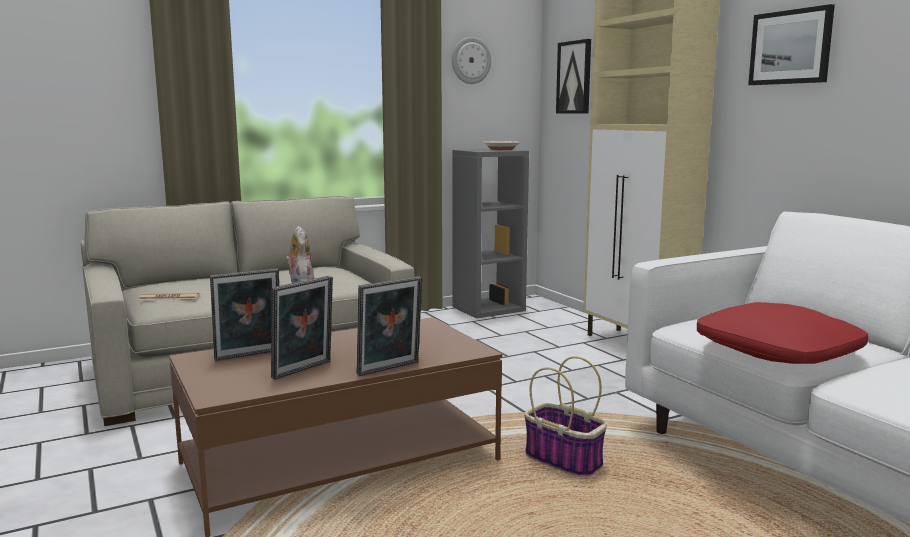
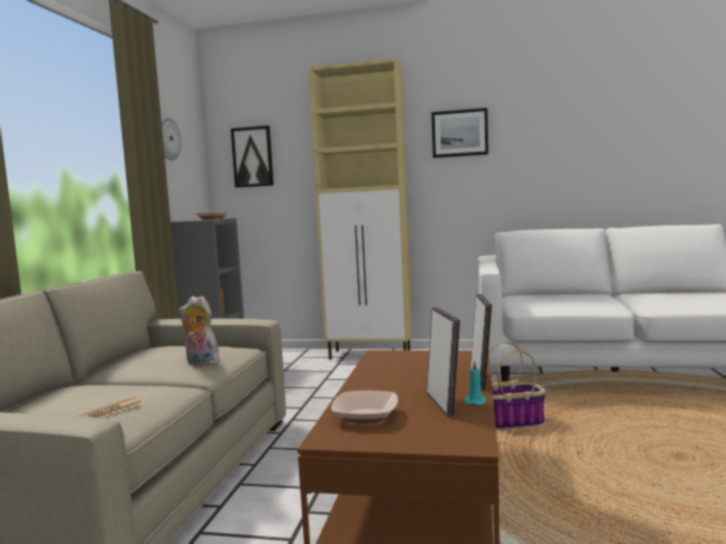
camera: 50 degrees left, 5 degrees down
picture frame [210,268,279,361] -> bowl [331,391,398,424]
red pillow [697,302,869,364] -> none
none -> turquoise candle [464,360,486,405]

